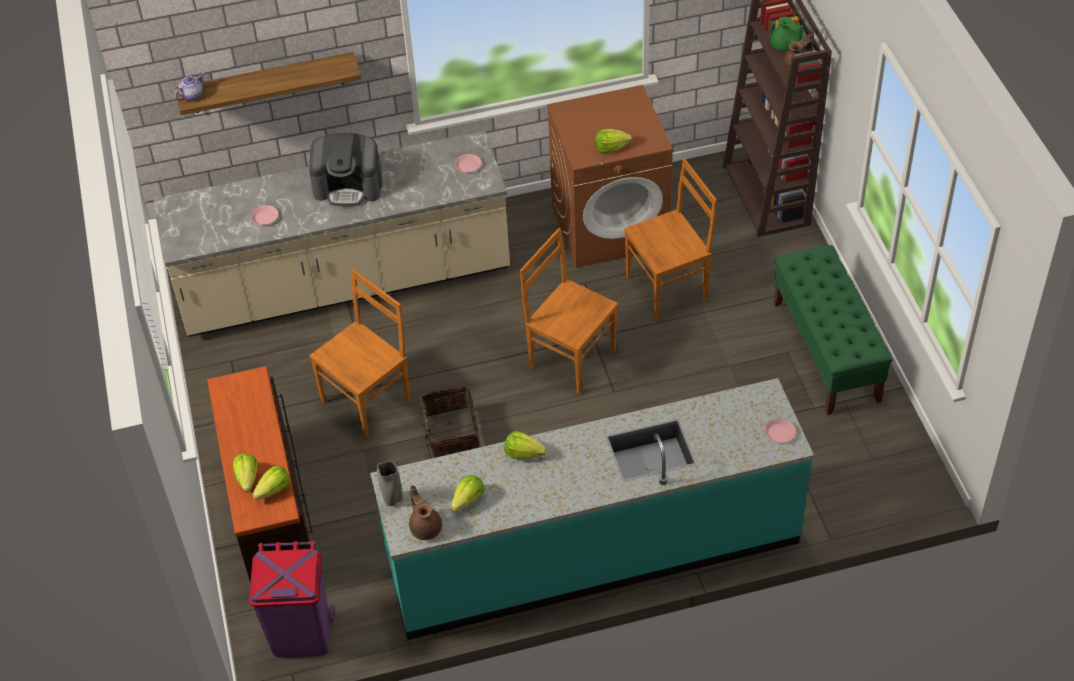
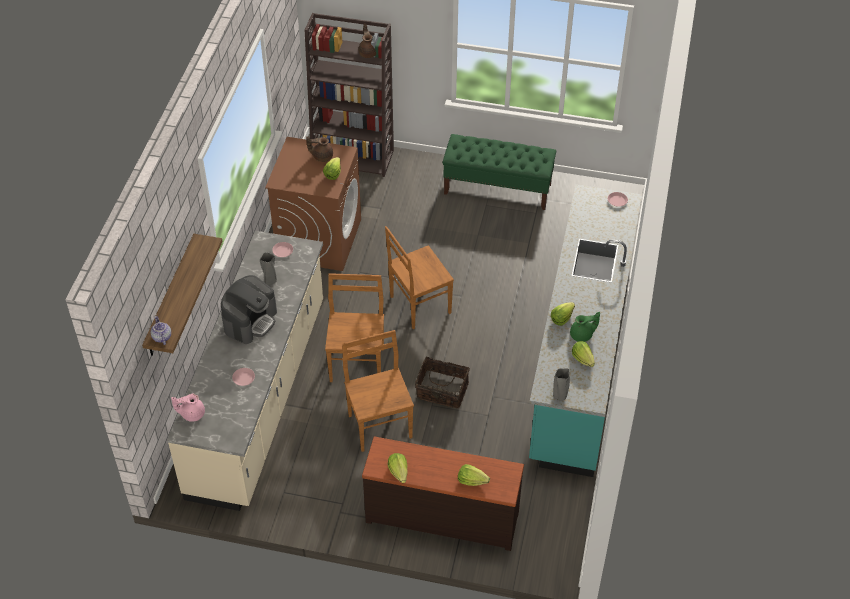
camera: 65 degrees left, 0 degrees up
purple trash can [249,540,335,658] -> none
lettuce [252,465,290,500] -> lettuce moved to [388,453,408,483]
brown teapot [409,485,442,540] -> brown teapot moved to [306,136,333,162]
brown chair [624,158,717,319] -> brown chair moved to [325,273,384,382]
green teapot [771,17,803,51] -> green teapot moved to [570,312,600,342]
none -> pink teapot [171,394,205,422]
none -> grey vase [260,252,277,285]

